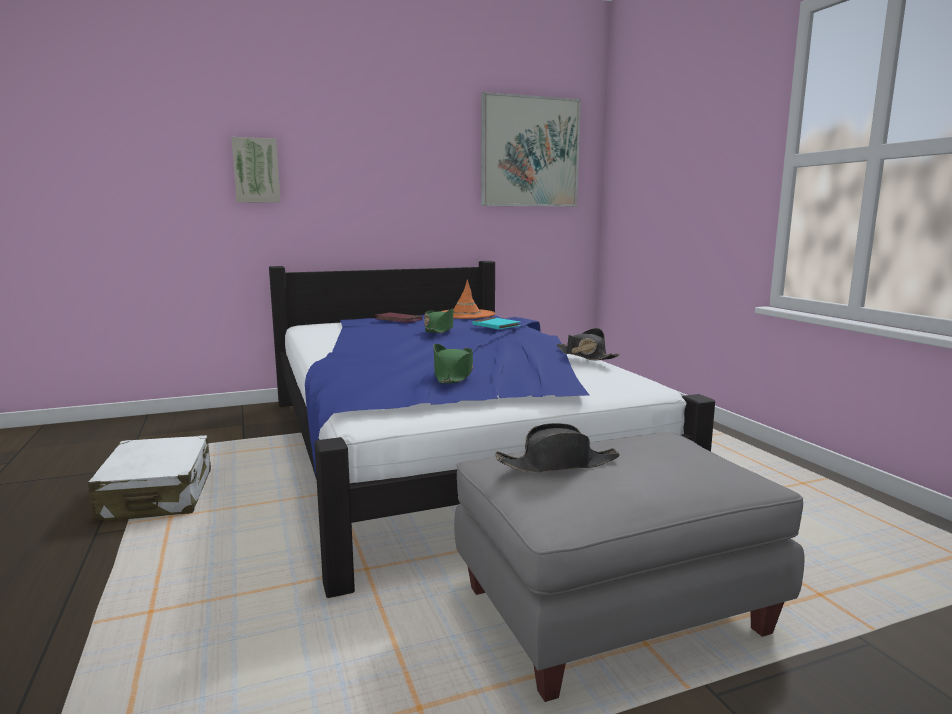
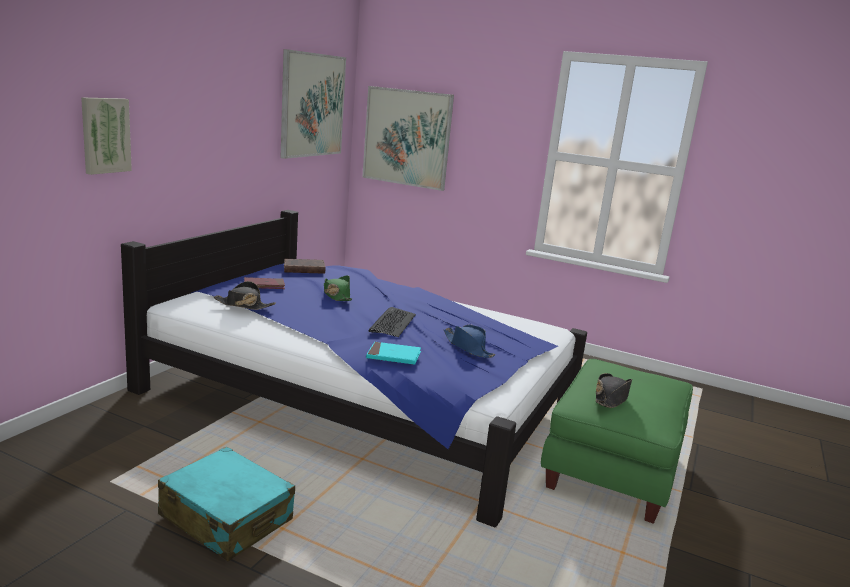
camera: 45 degrees left, 5 degrees up
white suitcase [88,435,211,522] -> turquoise suitcase [158,447,295,561]
green hat [433,344,473,384] -> blue hat [444,325,495,358]
orange hat [440,280,495,319] -> brown book [284,259,326,274]
grey ottoman [454,432,805,702] -> green ottoman [541,359,693,524]
turquoise book [472,317,521,330] -> turquoise book moved to [366,342,421,365]
black hat [557,328,620,361] -> black hat moved to [213,281,276,310]
none -> picture [362,86,454,191]
none -> keyboard [369,307,416,337]

